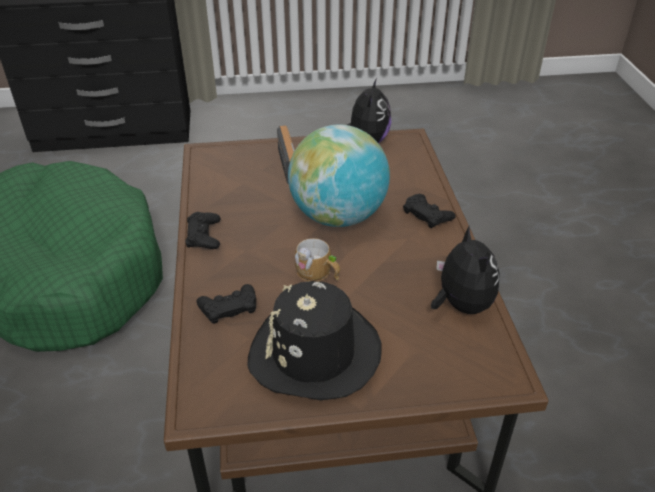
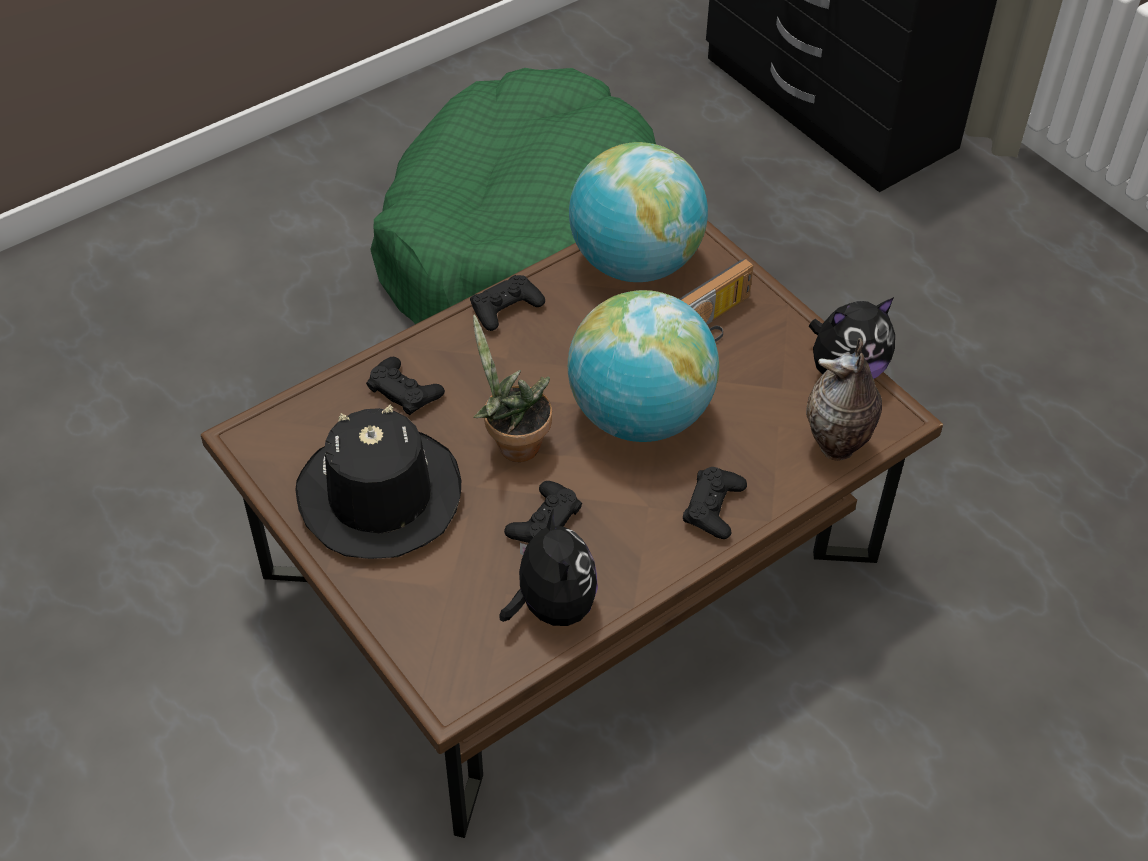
camera: 60 degrees right, 10 degrees up
mug [295,238,341,281] -> potted plant [473,315,552,462]
plush toy [431,226,500,314] -> plush toy turned 60 degrees counterclockwise [500,508,598,626]
none -> black game controller [504,481,582,543]
none -> globe [569,142,708,282]
none -> vase [806,338,882,461]

